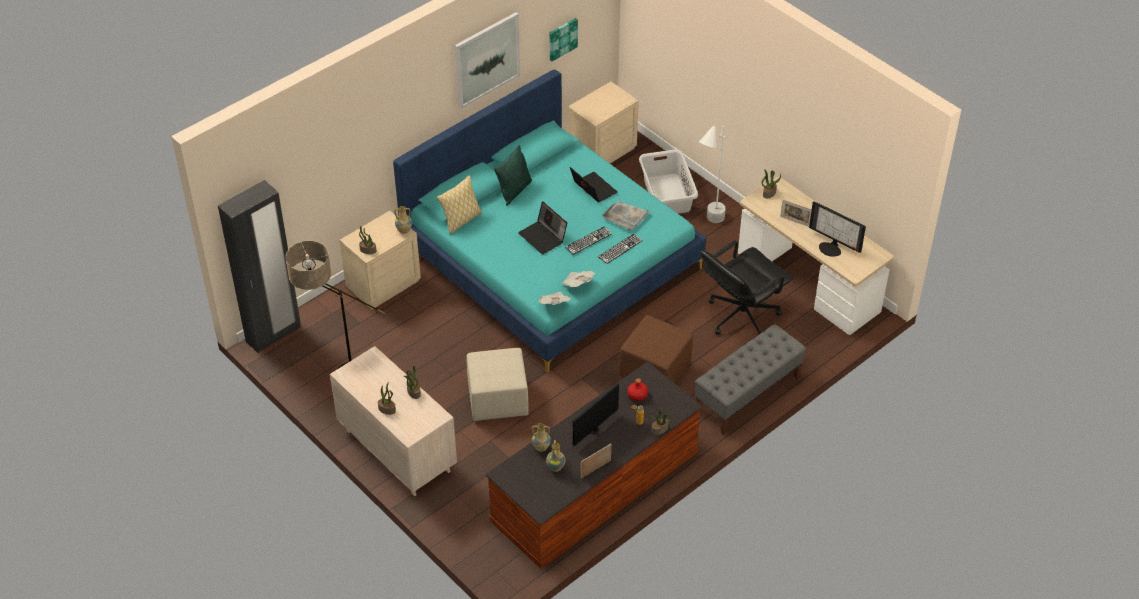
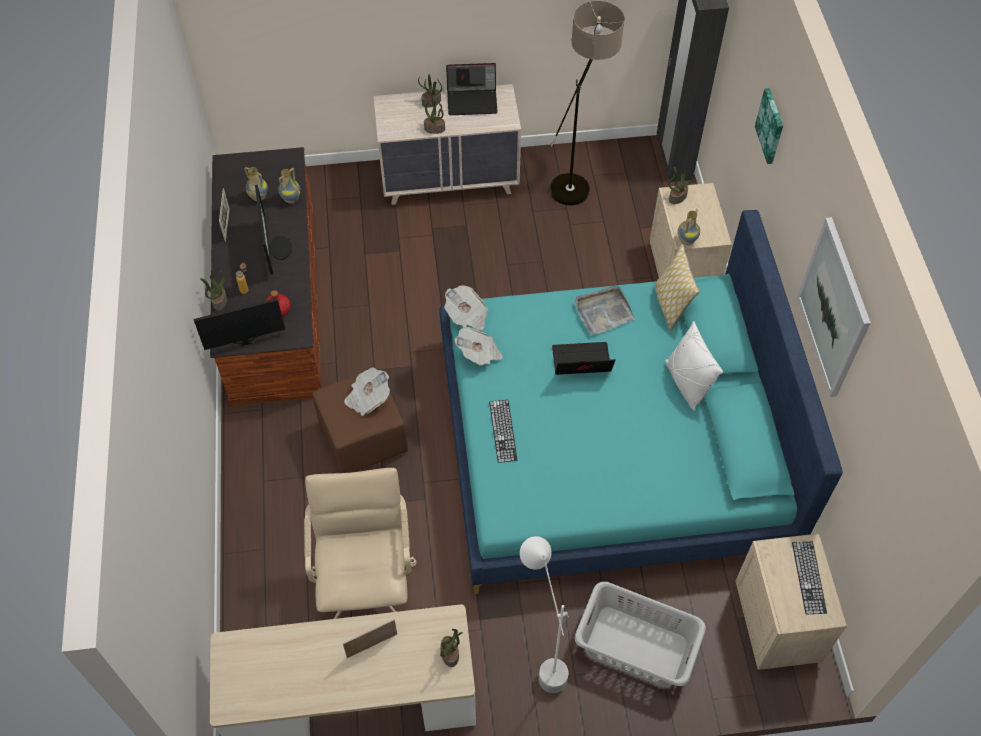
camera: 125 degrees right, 10 degrees up
beige ottoman [466,348,529,421] -> none
green pillow [494,145,532,206] -> white pillow [665,322,723,411]
picture [549,18,578,61] -> picture moved to [755,88,783,164]
keyboard [565,227,612,255] -> keyboard moved to [792,542,827,614]
laptop [570,167,617,202] -> laptop moved to [446,63,498,115]
grey tray [602,201,650,230] -> grey tray moved to [574,286,635,335]
grey bench [695,324,806,435] -> none
black office chair [701,241,793,335] -> beige office chair [304,468,417,619]
monitor [809,201,866,257] -> monitor moved to [194,298,285,350]
none -> newspaper [344,367,390,416]

